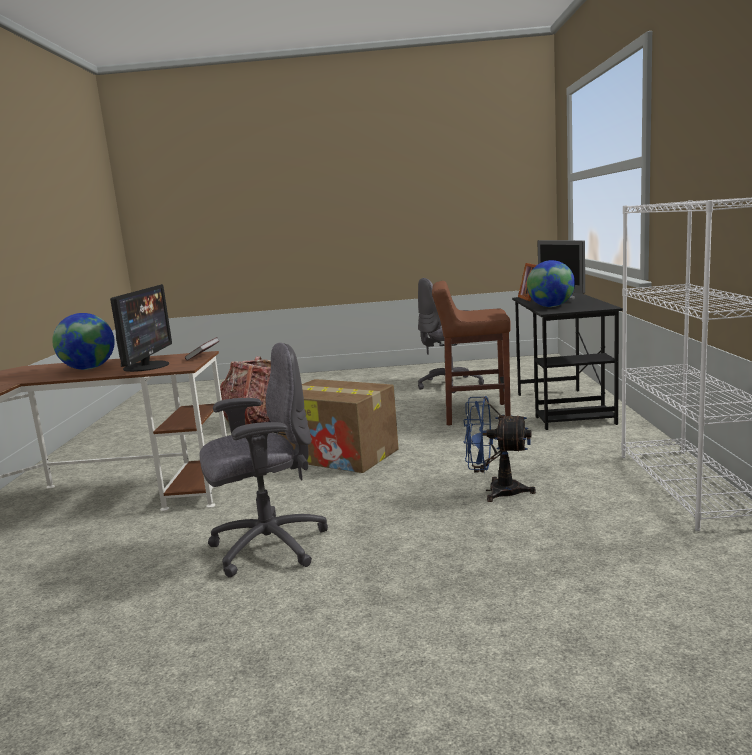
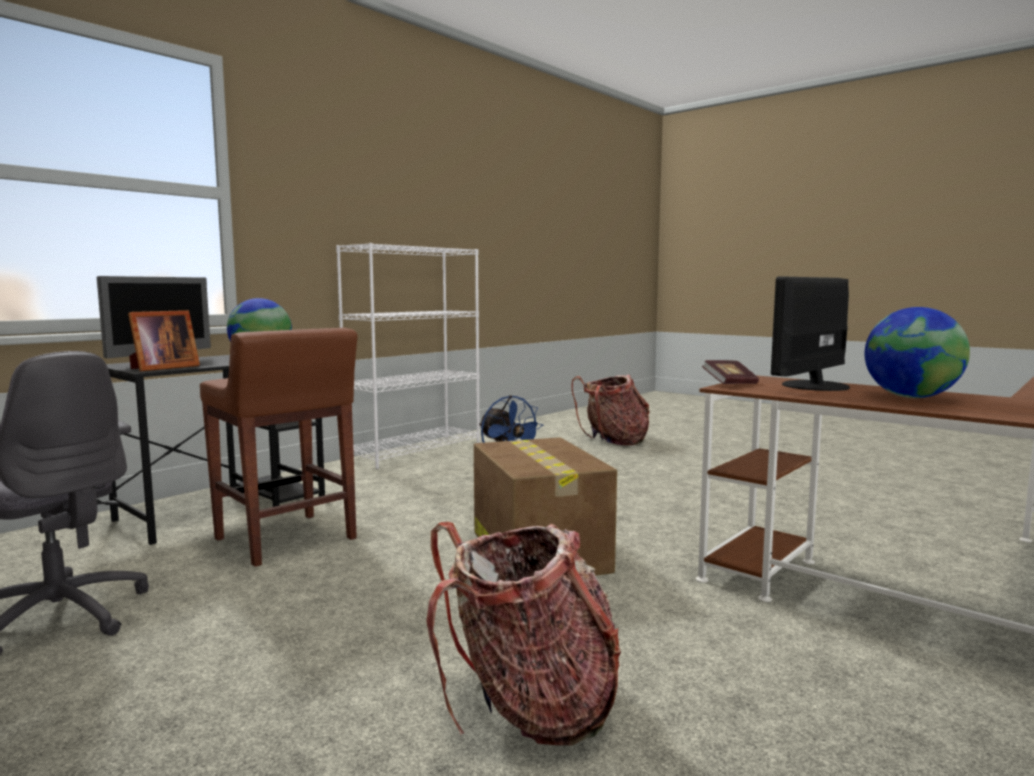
camera: 140 degrees left, 5 degrees down
grey office chair [199,343,328,578] -> none
none -> backpack [571,375,650,445]

